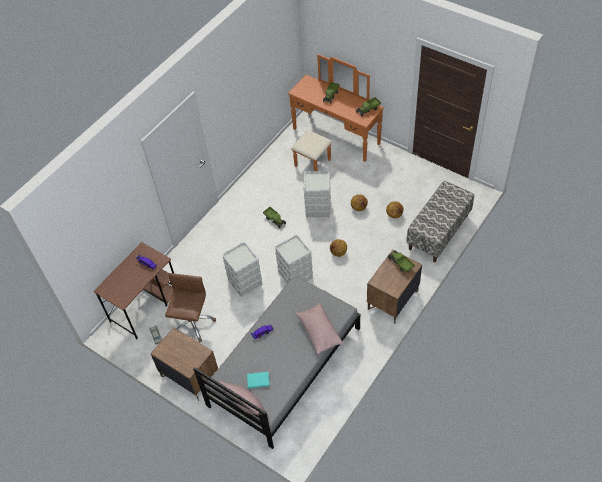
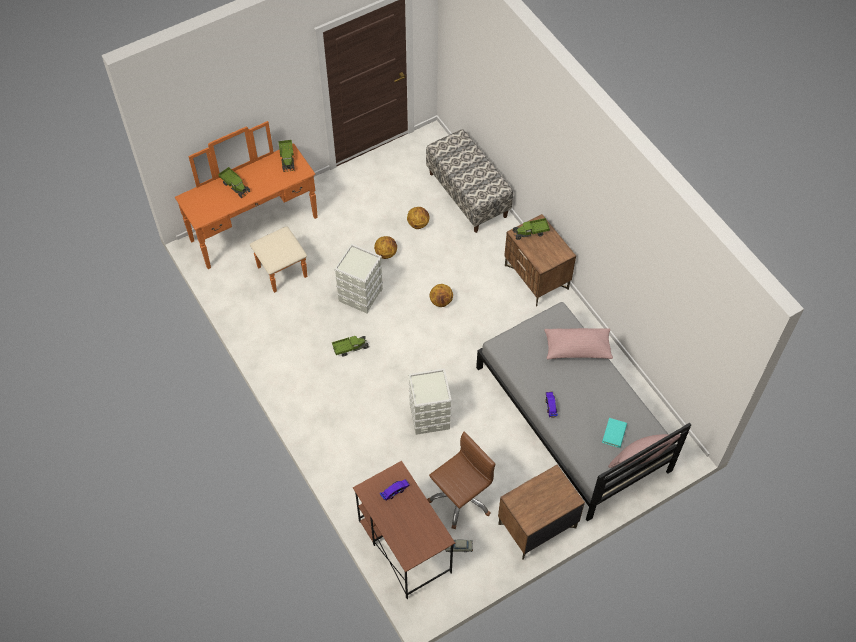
camera: 70 degrees left, 5 degrees up
brown office chair [165,273,216,342] -> brown office chair turned 105 degrees clockwise [427,432,496,529]
grey storage box [274,234,313,283] -> none

